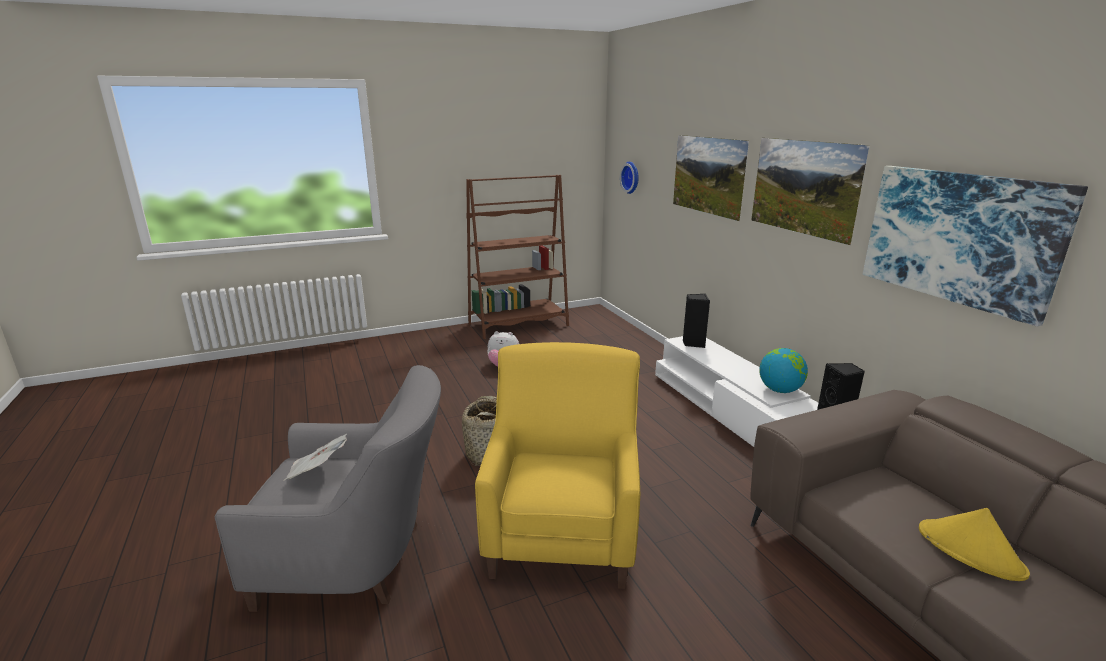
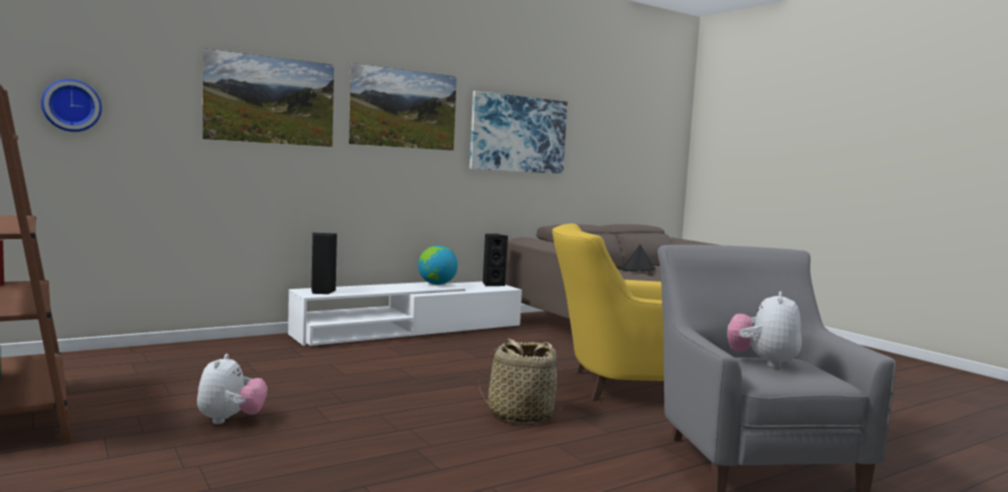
camera: 100 degrees left, 15 degrees down
newspaper [283,434,347,481] -> plush toy [727,291,802,368]
yellow hat [919,508,1030,581] -> black hat [621,244,655,271]

